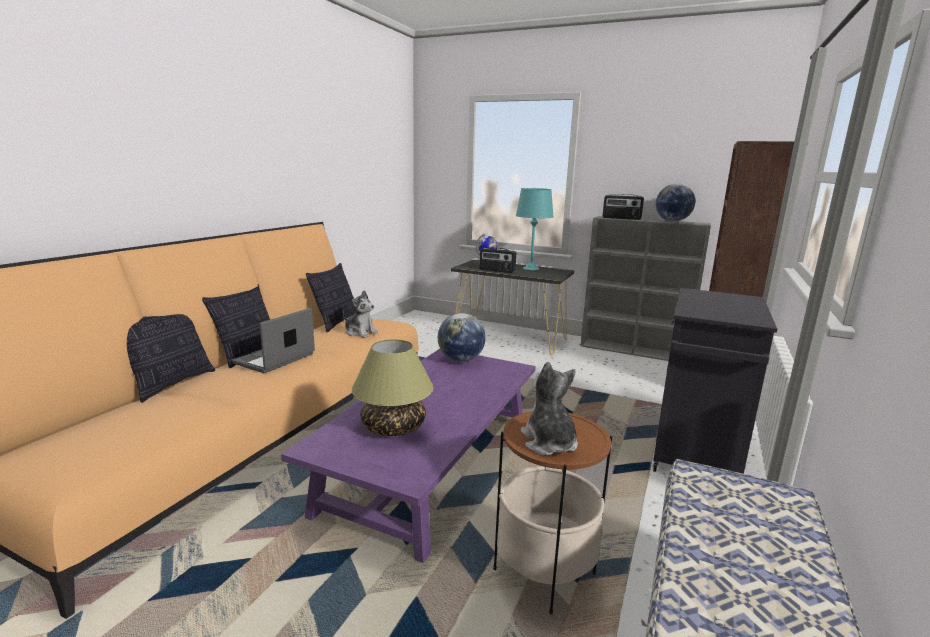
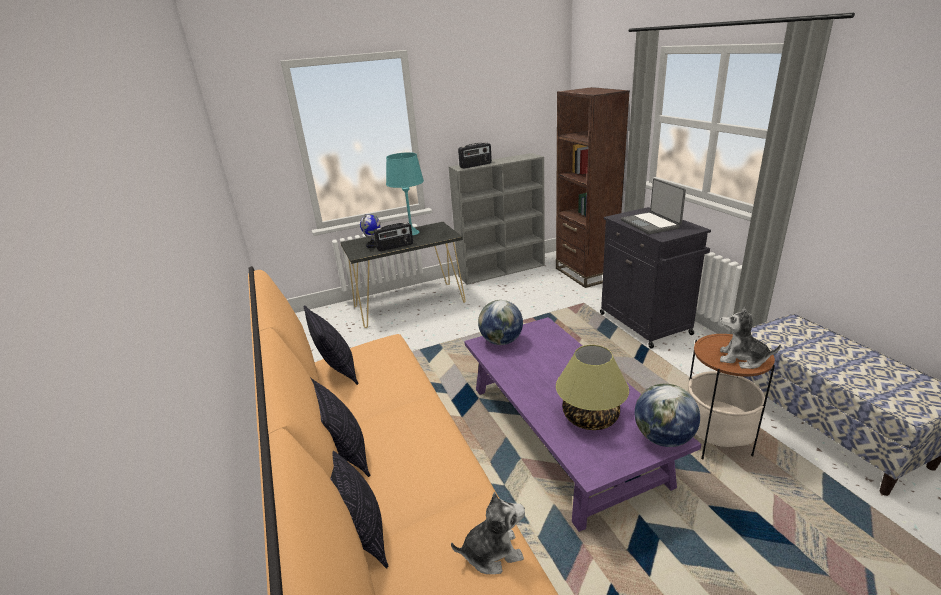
camera: 45 degrees left, 10 degrees up
laptop [232,308,315,373] -> laptop moved to [621,179,686,234]
plush toy [343,290,378,338] -> plush toy moved to [451,492,525,574]
globe [656,184,695,222] -> globe moved to [635,384,700,447]

